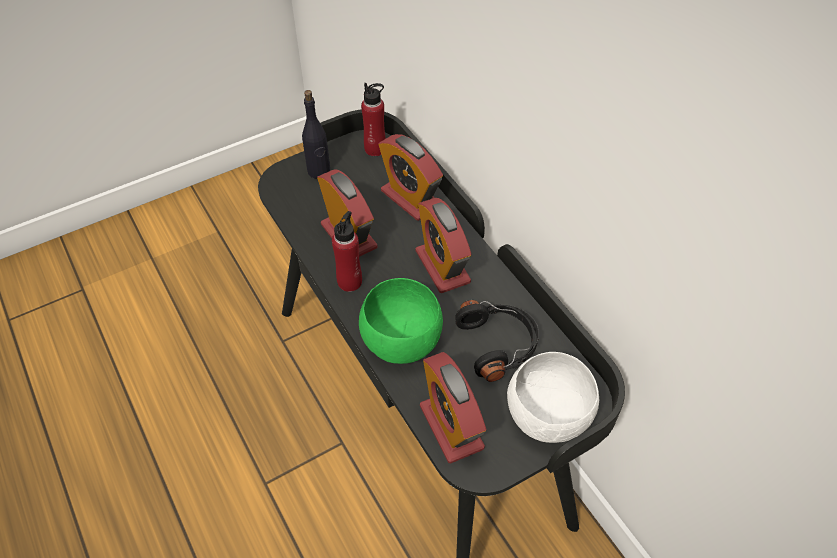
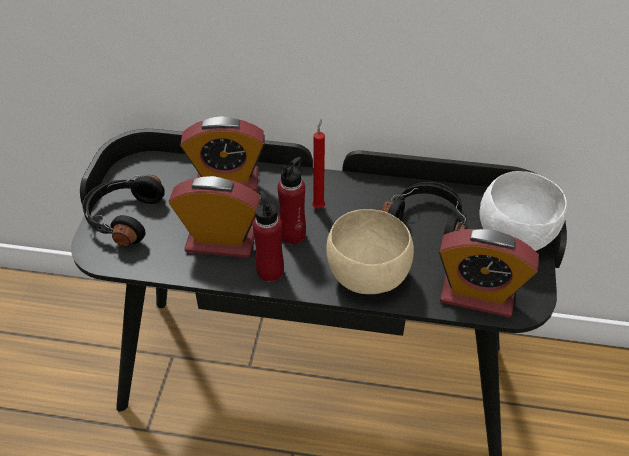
camera: 50 degrees left, 5 degrees down
black bottle [302,90,330,179] -> black headphones [82,175,165,246]
green bowl [359,278,443,364] -> beige bowl [326,209,414,294]
red bottle [361,83,386,156] -> red bottle moved to [277,157,306,244]
alarm clock [415,198,472,293] -> red candle [312,119,325,209]

